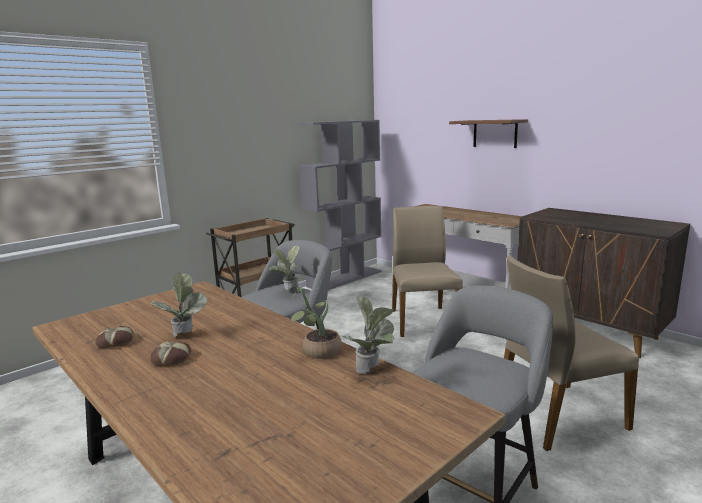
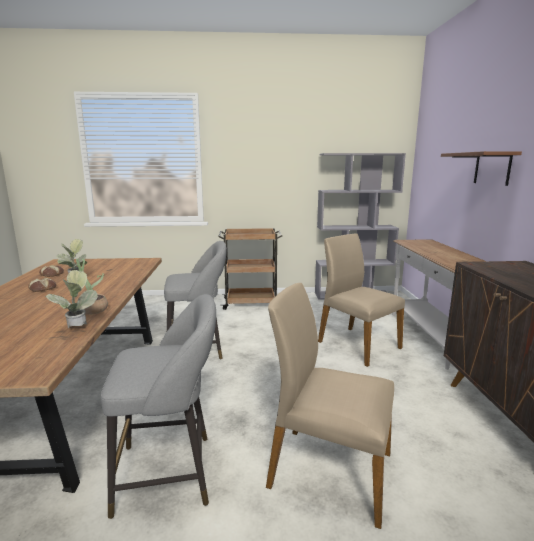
camera: 40 degrees right, 0 degrees up
potted plant [270,245,300,292] -> none
beige chair [392,206,463,337] -> beige chair turned 75 degrees counterclockwise [318,233,405,367]

